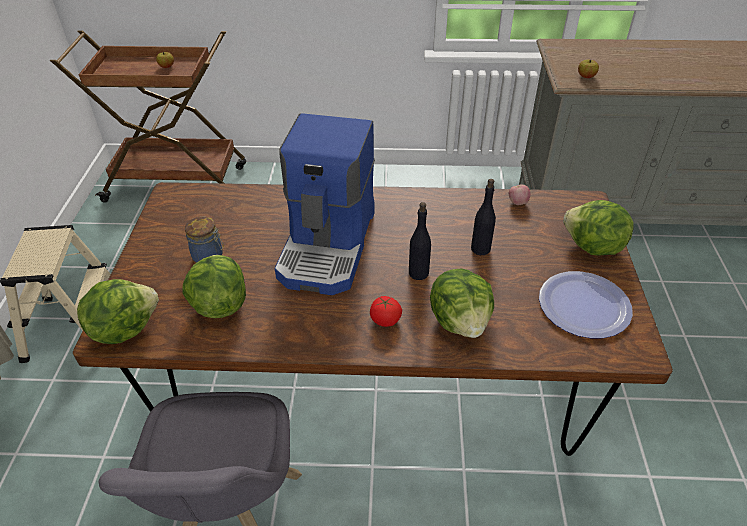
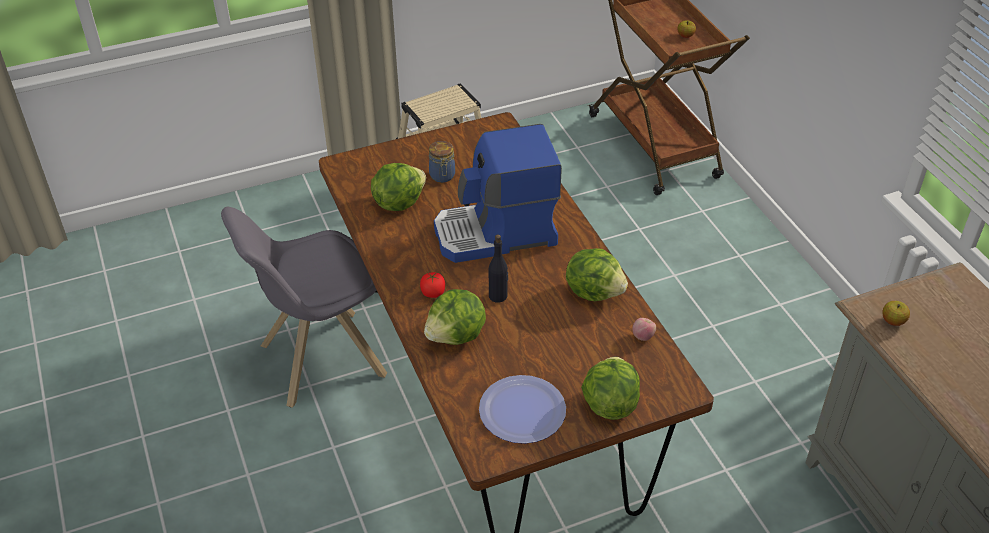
camera: 65 degrees right, 0 degrees up
lettuce [77,279,159,344] -> lettuce moved to [566,248,628,301]
black bottle [471,179,496,255] -> none

